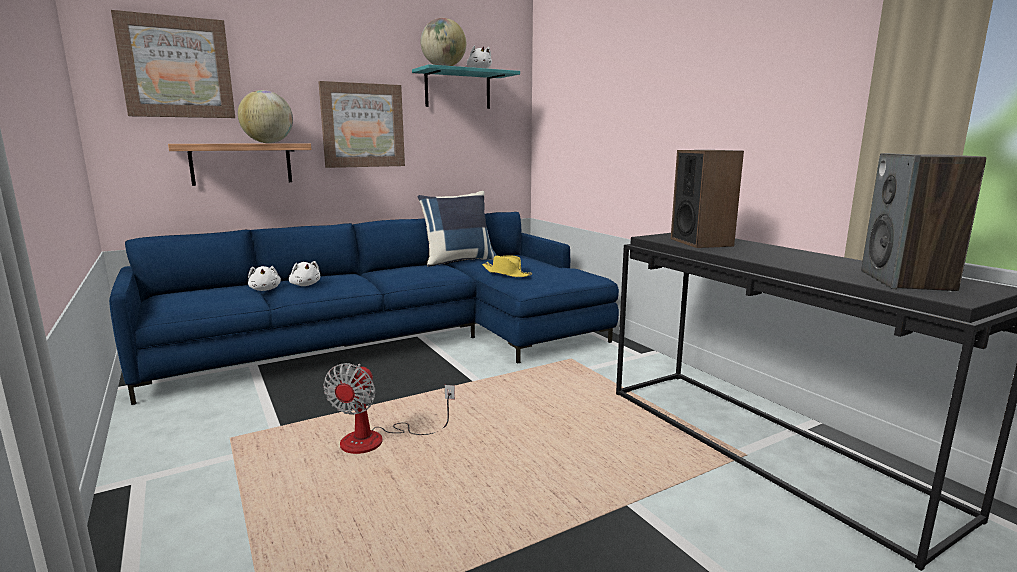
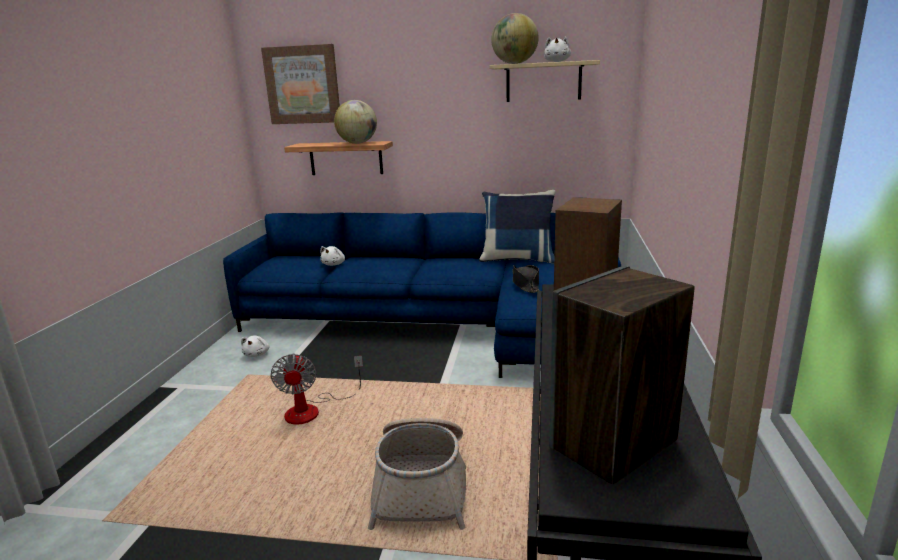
camera: 40 degrees right, 5 degrees up
white plush toy [289,261,320,286] -> white plush toy moved to [241,335,269,357]
picture [318,81,405,168] -> none
fan [323,363,455,454] -> fan turned 60 degrees counterclockwise [270,353,363,424]
turquoise shelf [412,64,520,109] -> beige shelf [489,60,600,102]
yellow hat [482,255,532,277] -> black hat [513,265,539,293]
none -> basket [368,418,466,530]

